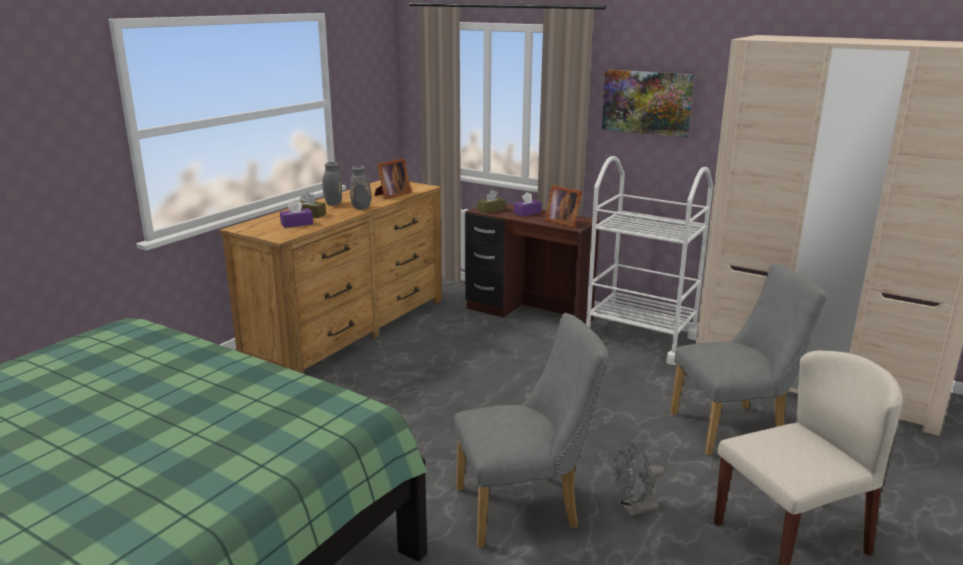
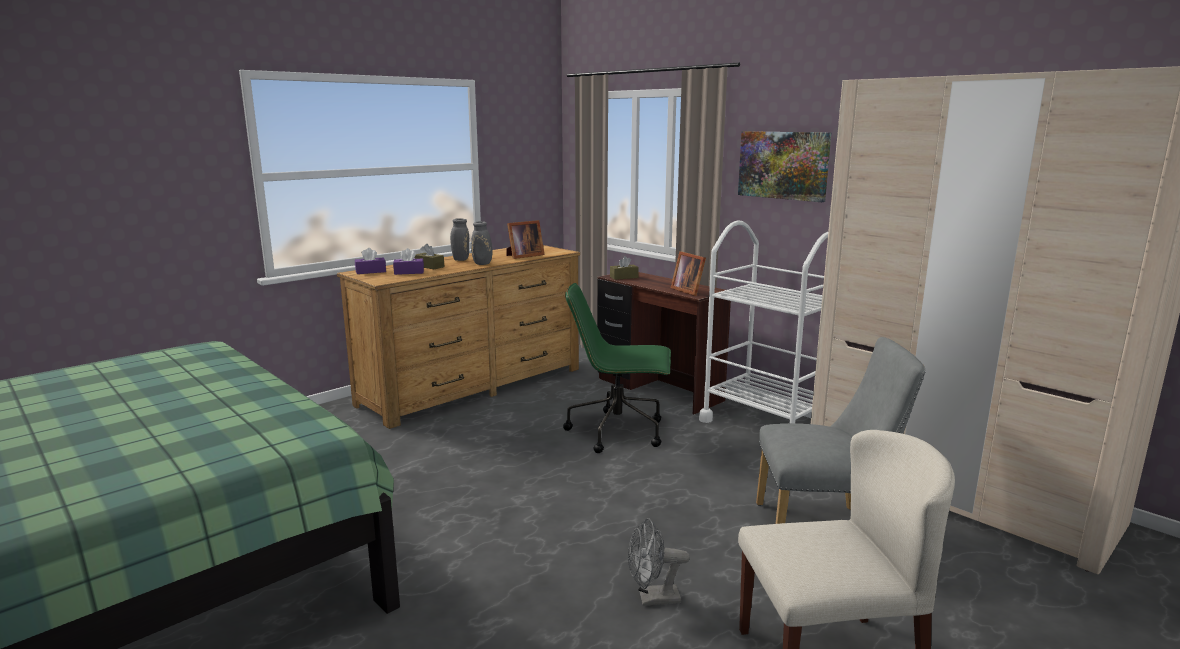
camera: 15 degrees right, 5 degrees down
grey chair [454,313,608,548] -> none
purple tissue box [514,192,542,216] -> purple tissue box moved to [355,248,386,274]
none -> green office chair [563,283,671,453]

